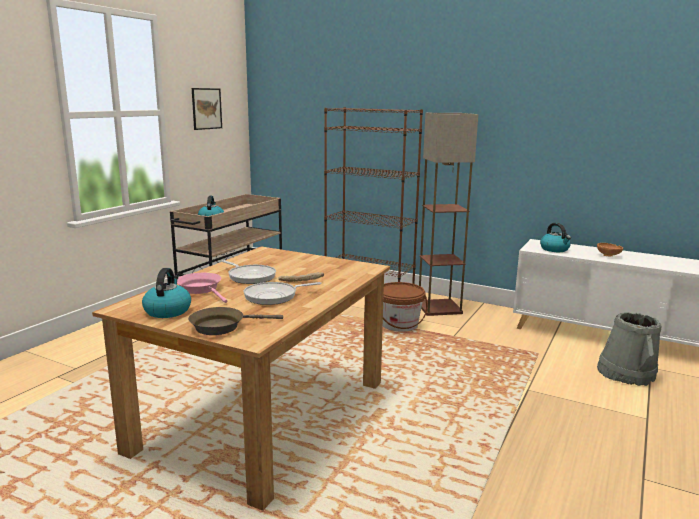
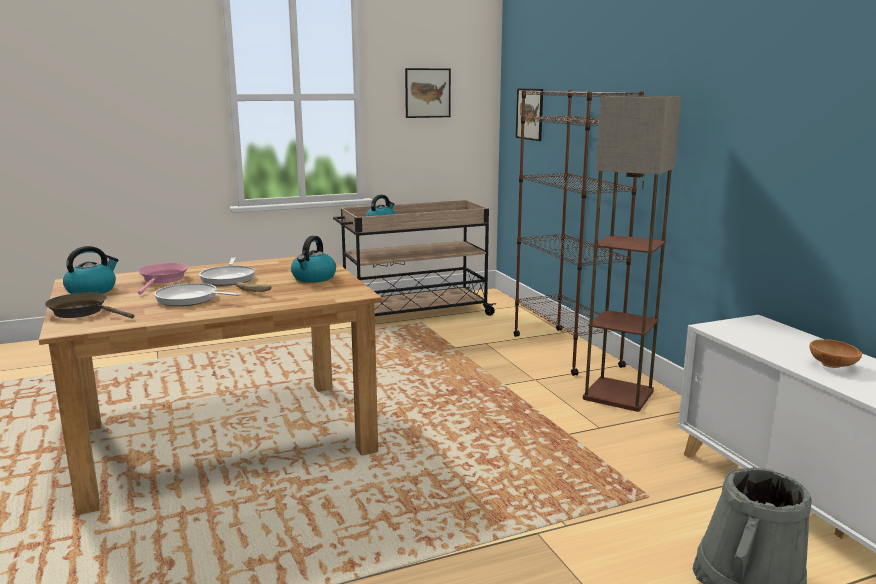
camera: 40 degrees right, 0 degrees up
brown bucket [383,282,428,332] -> none
kettle [540,223,571,252] -> kettle moved to [291,236,336,282]
none -> picture [516,89,543,141]

